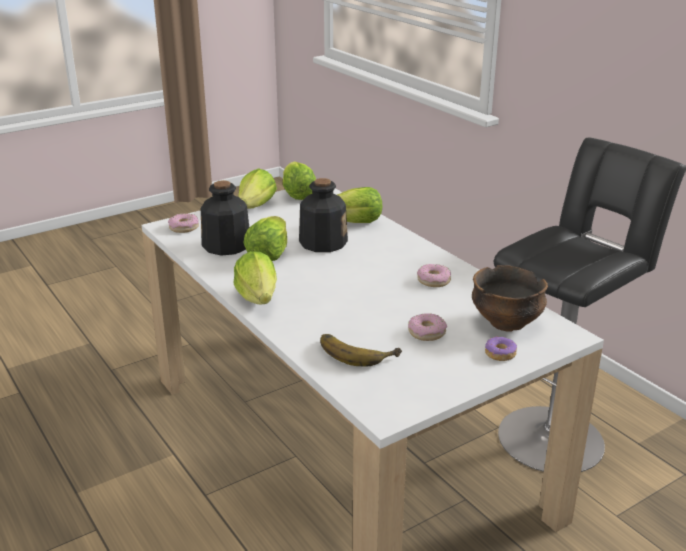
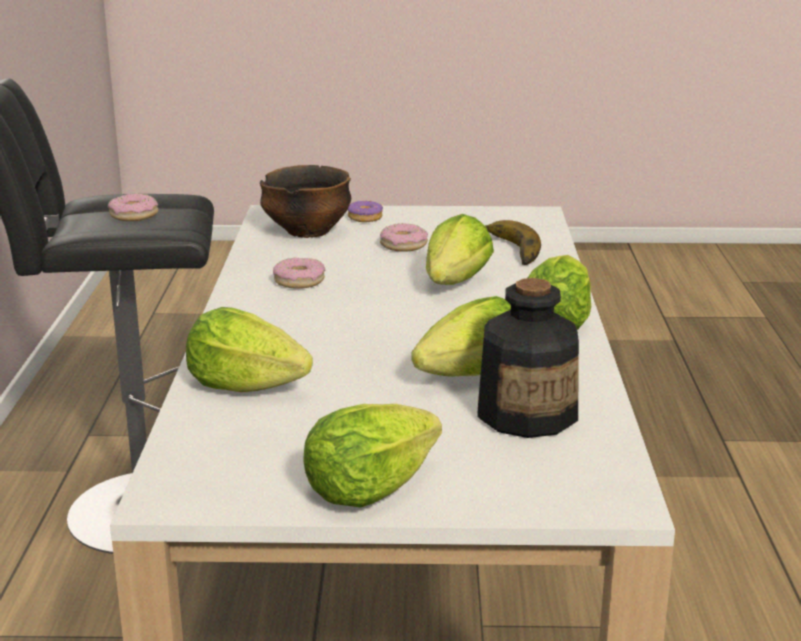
camera: 145 degrees left, 5 degrees down
donut [168,214,199,233] -> donut moved to [108,193,158,221]
lettuce [283,161,316,200] -> lettuce moved to [426,214,494,285]
bottle [299,178,348,252] -> none

